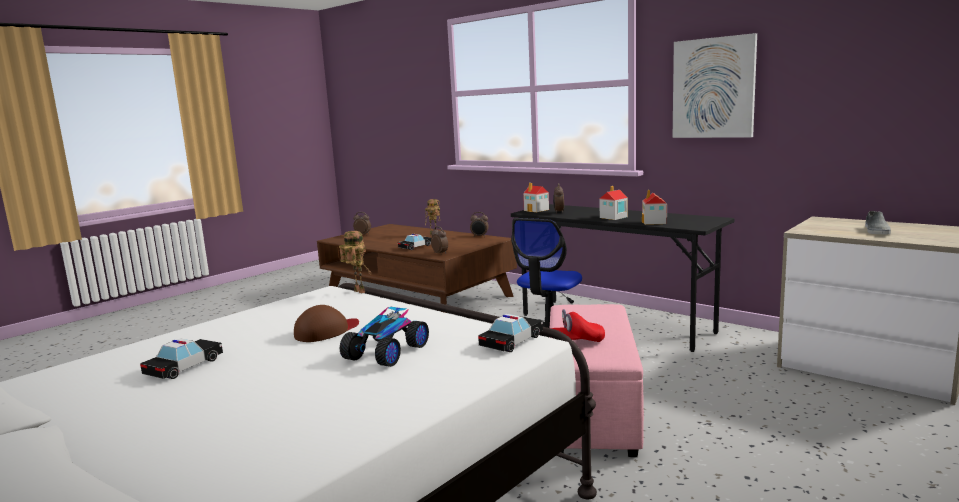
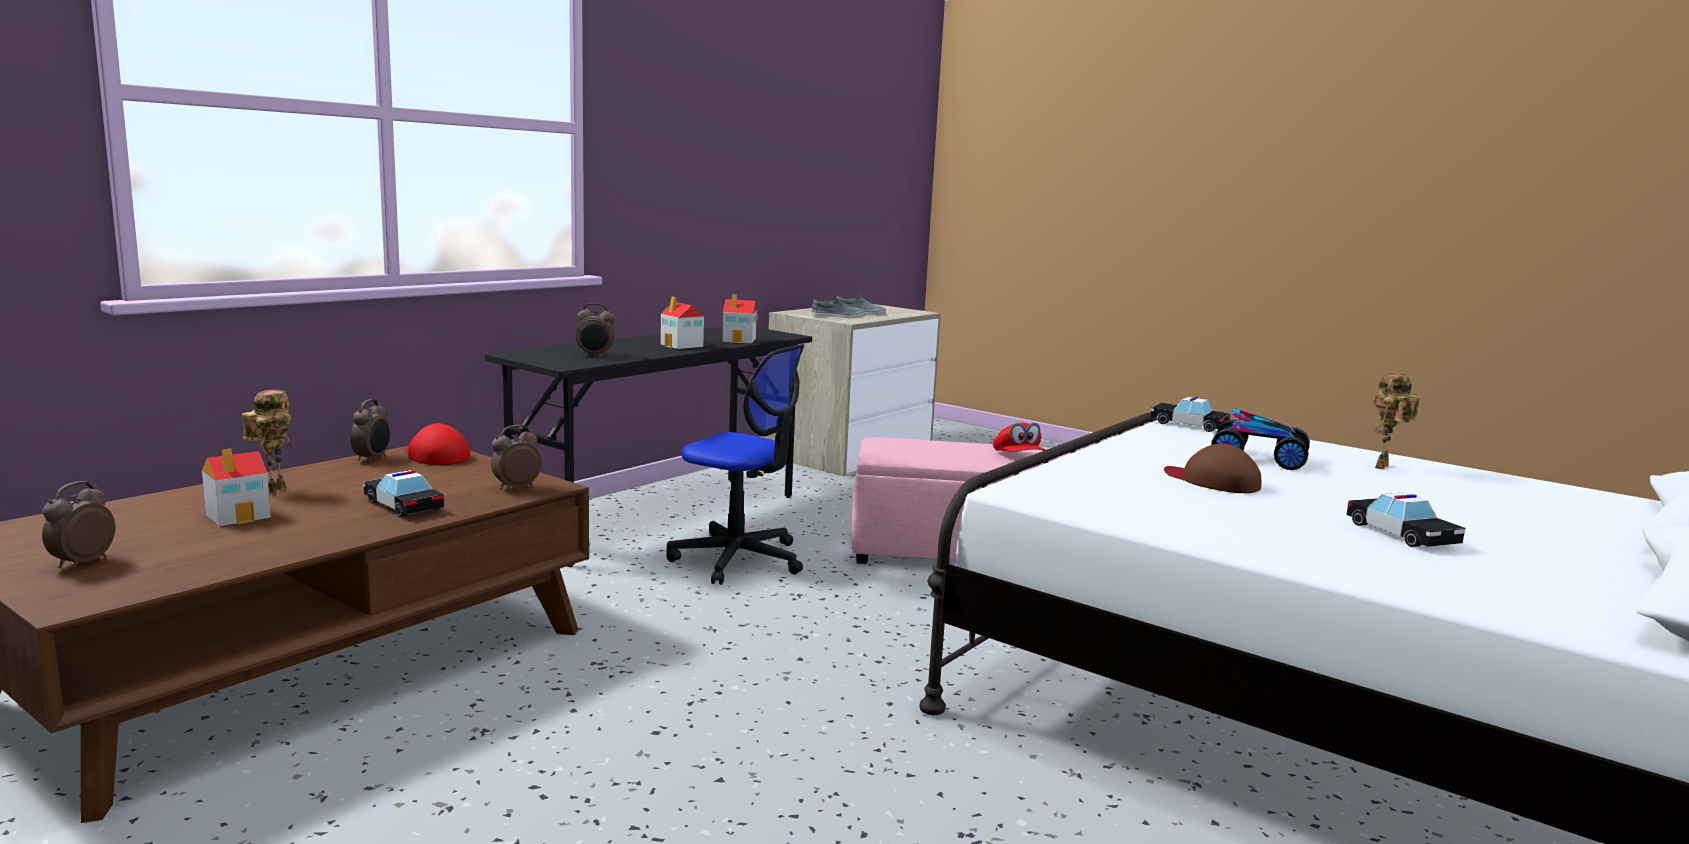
camera: 95 degrees left, 0 degrees up
toy car [140,338,223,379] -> toy car turned 135 degrees counterclockwise [1346,492,1465,547]
toy robot [339,231,371,293] -> toy robot moved to [1374,373,1421,470]
toy house [523,183,549,212] -> toy house moved to [202,448,271,526]
picture [673,33,757,138] -> none
none -> red cap [404,423,470,465]
none -> grey shoe [812,297,864,318]

